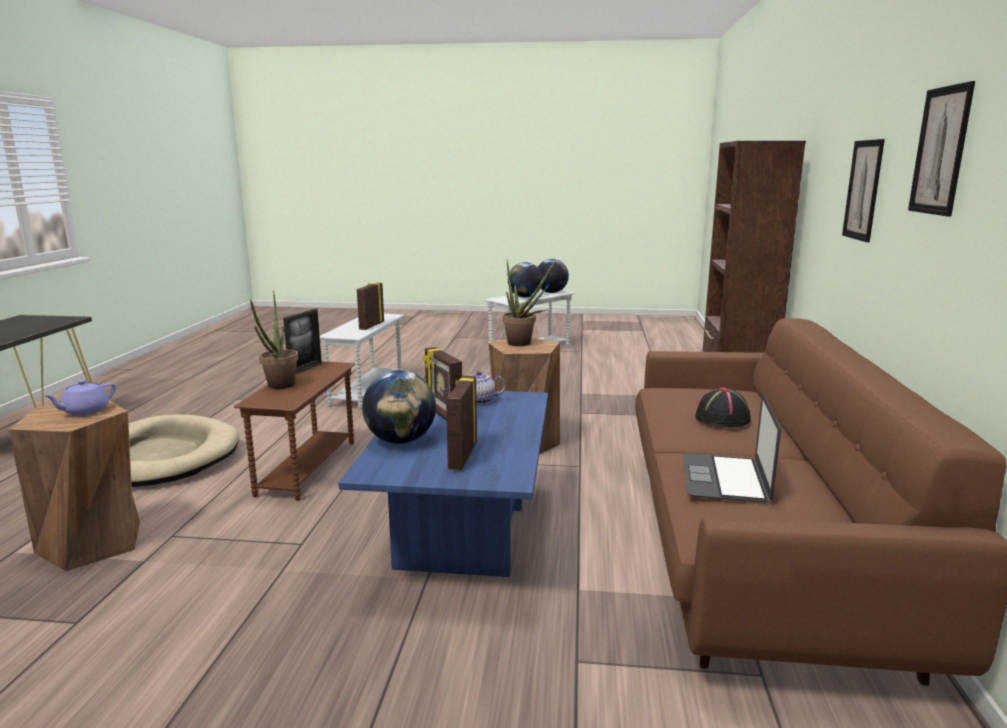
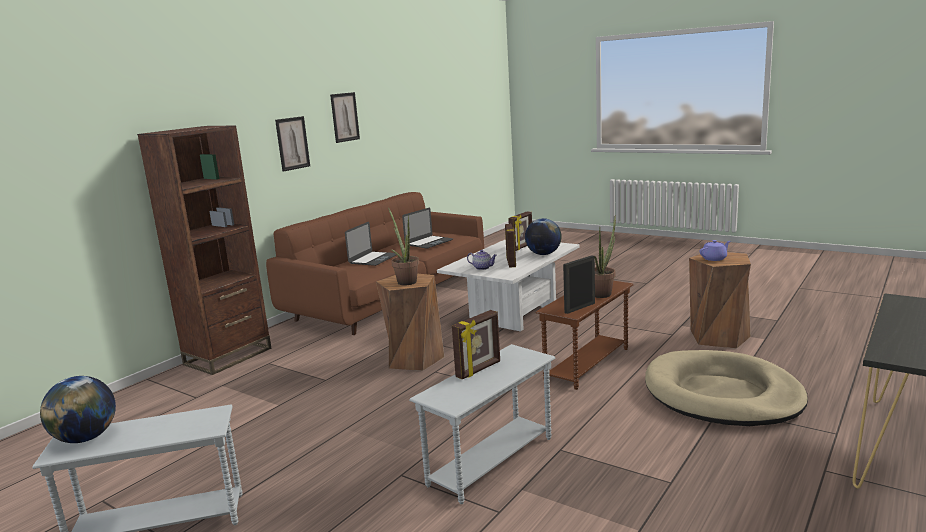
camera: 150 degrees left, 0 degrees up
blue coffee table [339,391,548,577] -> white coffee table [437,239,579,332]
globe [509,262,543,298] -> none
black hat [695,387,751,427] -> laptop [345,222,396,266]

